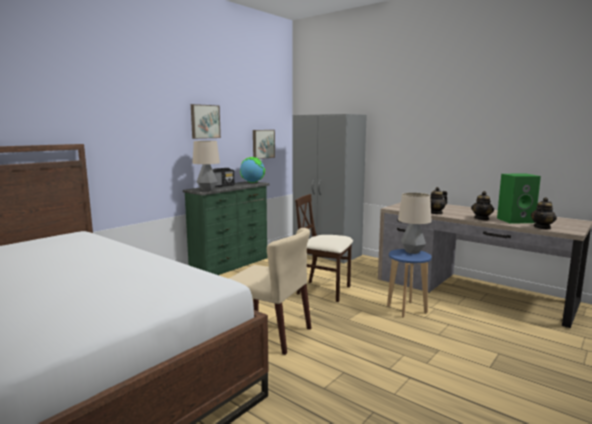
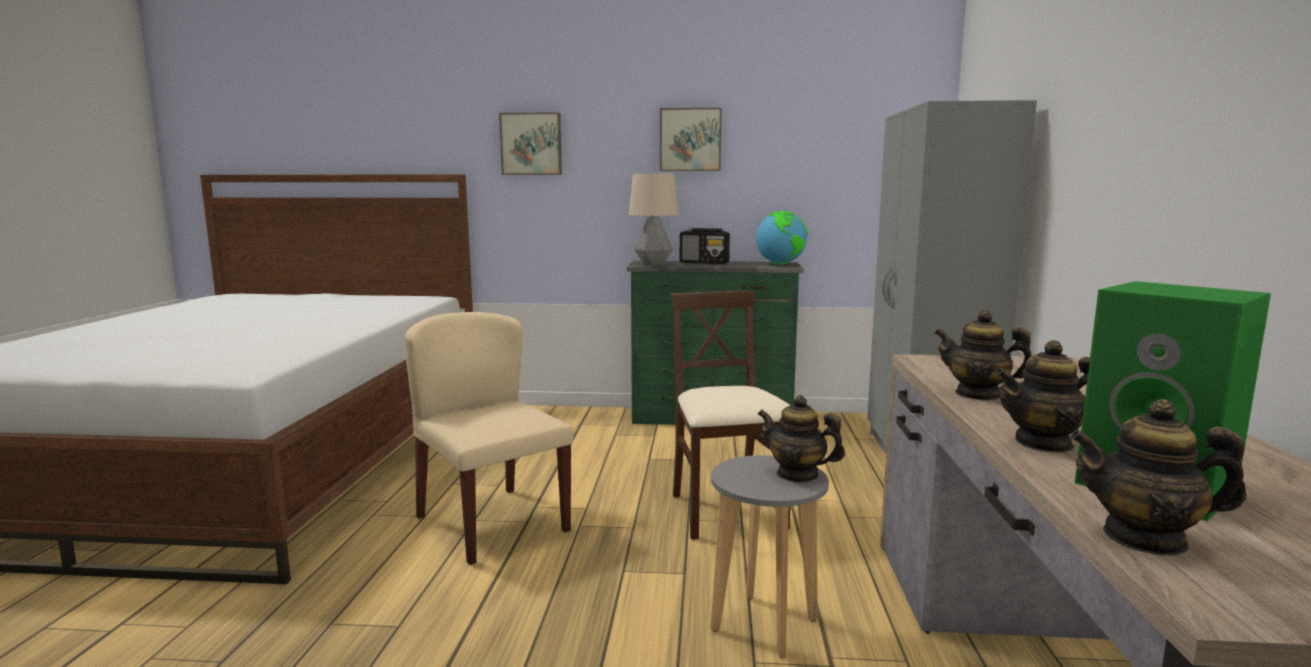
camera: 55 degrees right, 0 degrees up
beige chair [229,228,311,355] -> beige chair turned 150 degrees clockwise [405,312,573,565]
picture [253,130,275,159] -> picture moved to [499,112,562,175]
blue stool [387,249,432,318] -> grey stool [710,455,829,659]
table lamp [398,193,432,254] -> teapot [758,395,845,483]

